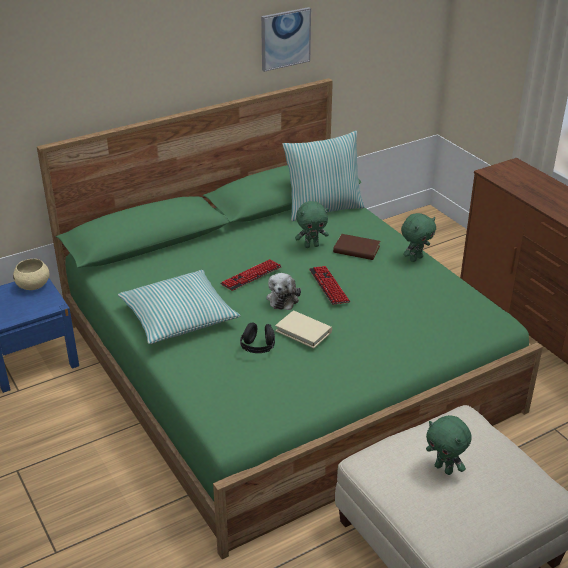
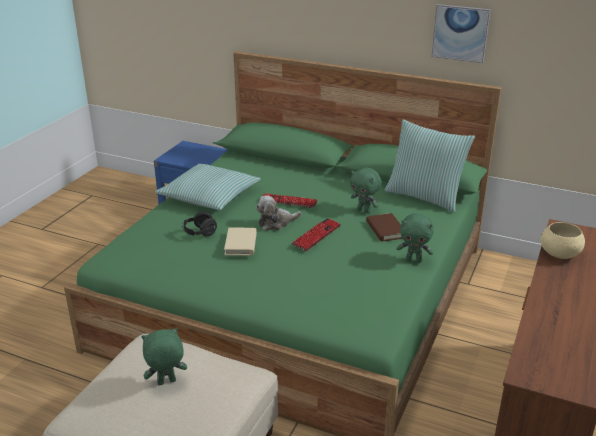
camera: 55 degrees right, 5 degrees down
beige bowl [13,259,50,290] -> beige bowl moved to [541,222,585,259]
green plush toy [426,415,472,475] -> green plush toy turned 60 degrees clockwise [141,328,187,385]

